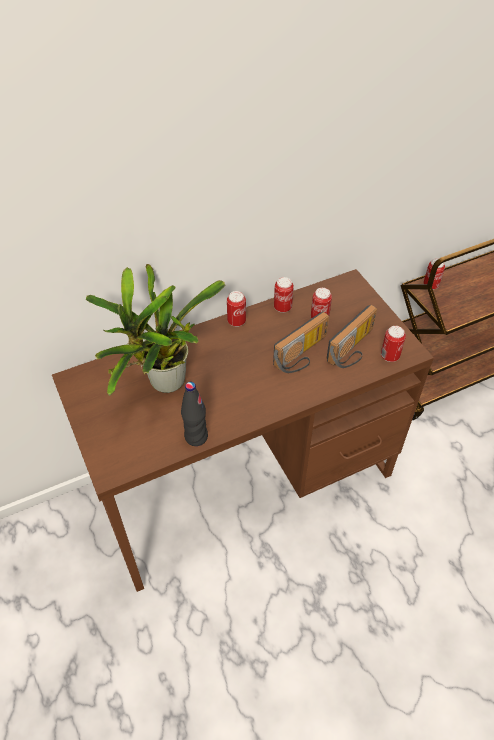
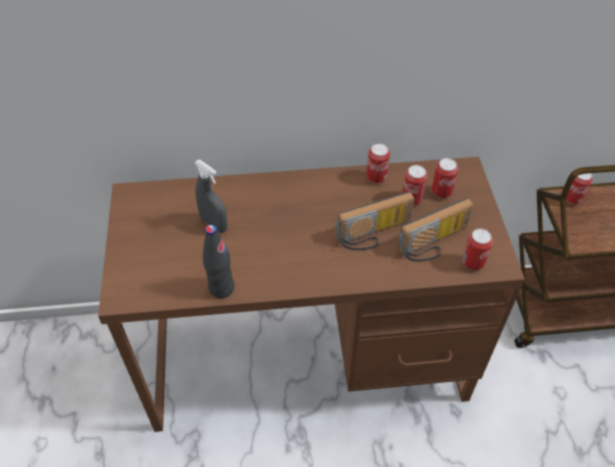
camera: 20 degrees right, 0 degrees up
potted plant [86,264,225,396] -> grey spray bottle [194,160,228,233]
can [227,291,246,327] -> can moved to [432,158,458,198]

